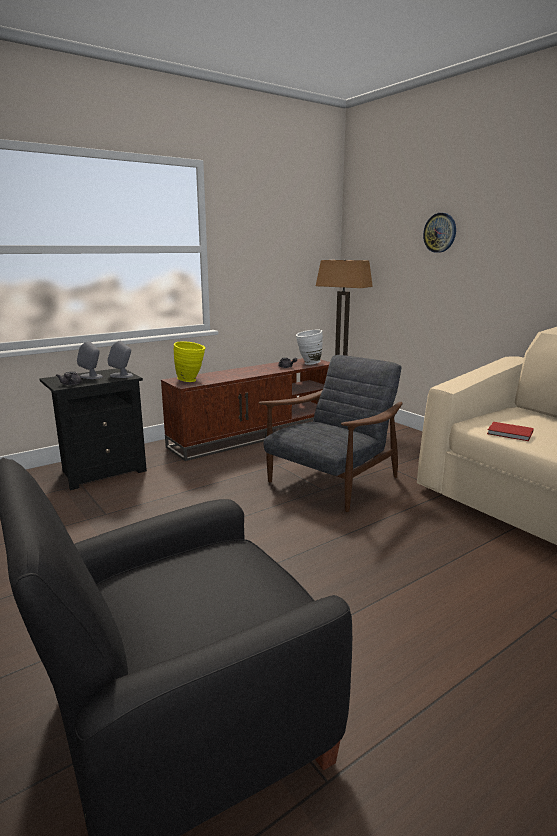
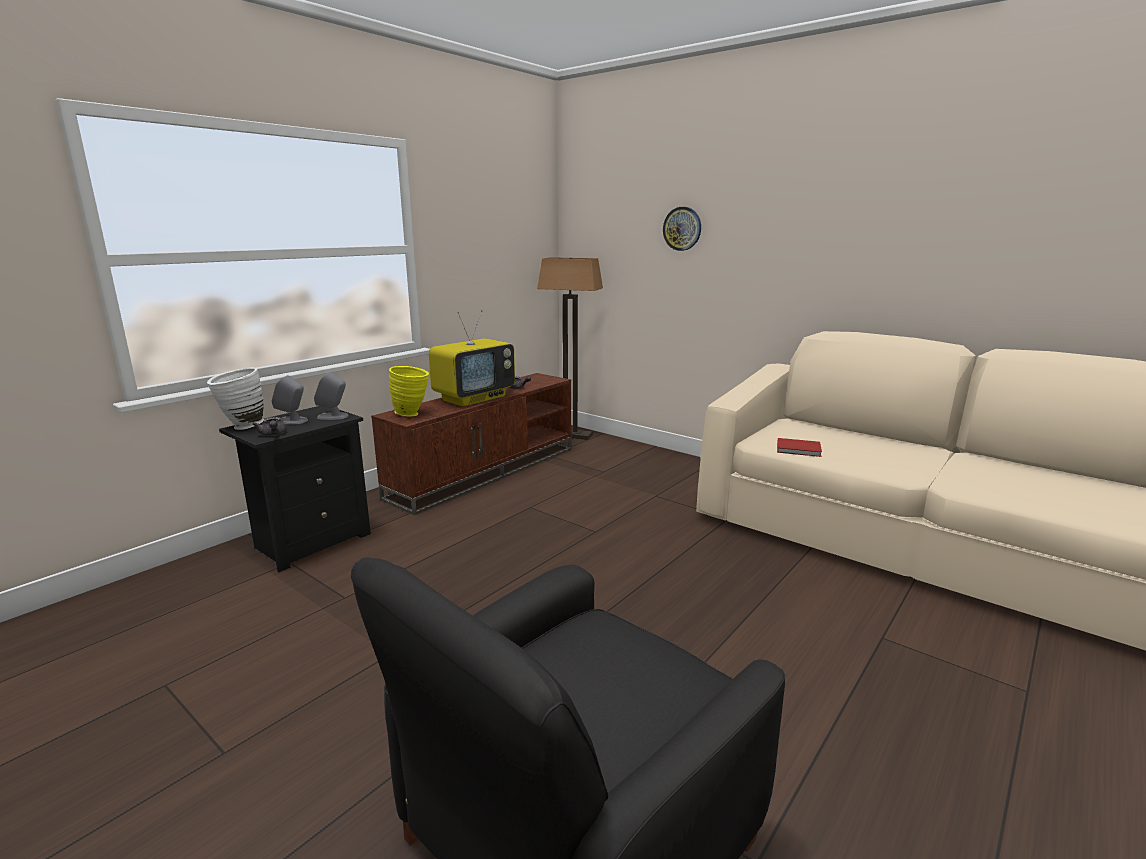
camera: 15 degrees left, 0 degrees up
grey armchair [258,355,403,512] -> none
white vase [296,329,323,365] -> white vase moved to [207,367,264,430]
none -> television [429,310,515,407]

